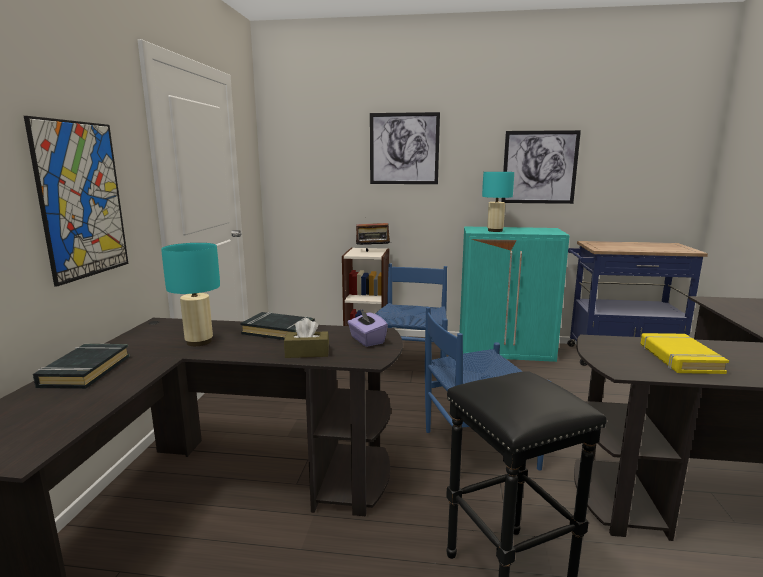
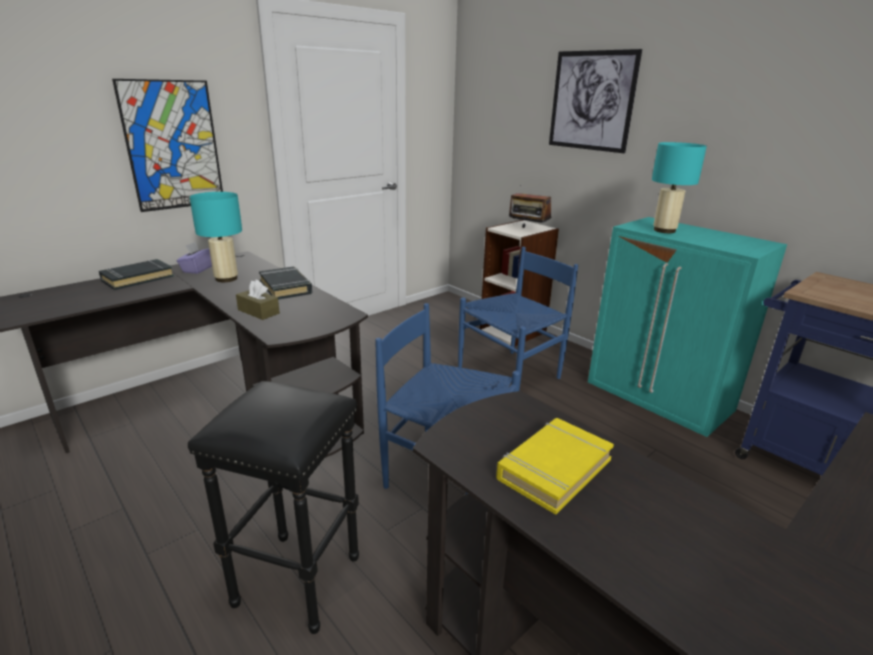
camera: 40 degrees right, 10 degrees up
purple tissue box [347,309,388,347] -> purple tissue box moved to [177,241,212,274]
picture [501,130,581,204] -> none

